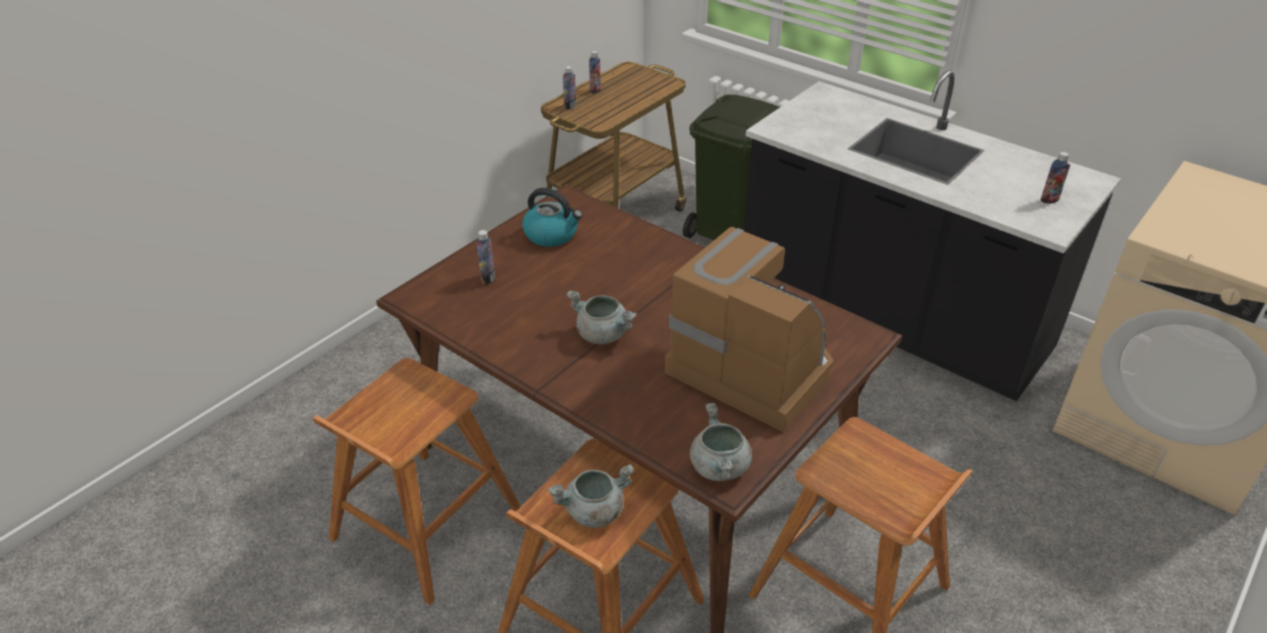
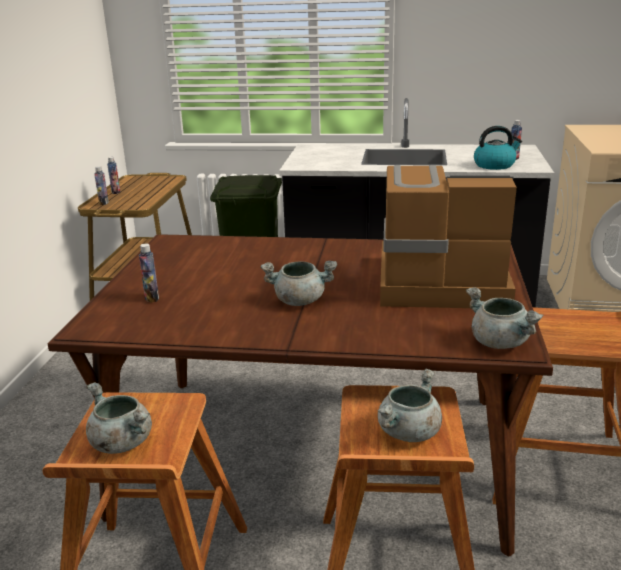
camera: 30 degrees left, 15 degrees down
kettle [522,188,583,247] -> kettle moved to [474,126,522,170]
none -> grey cooking pot [86,382,152,454]

